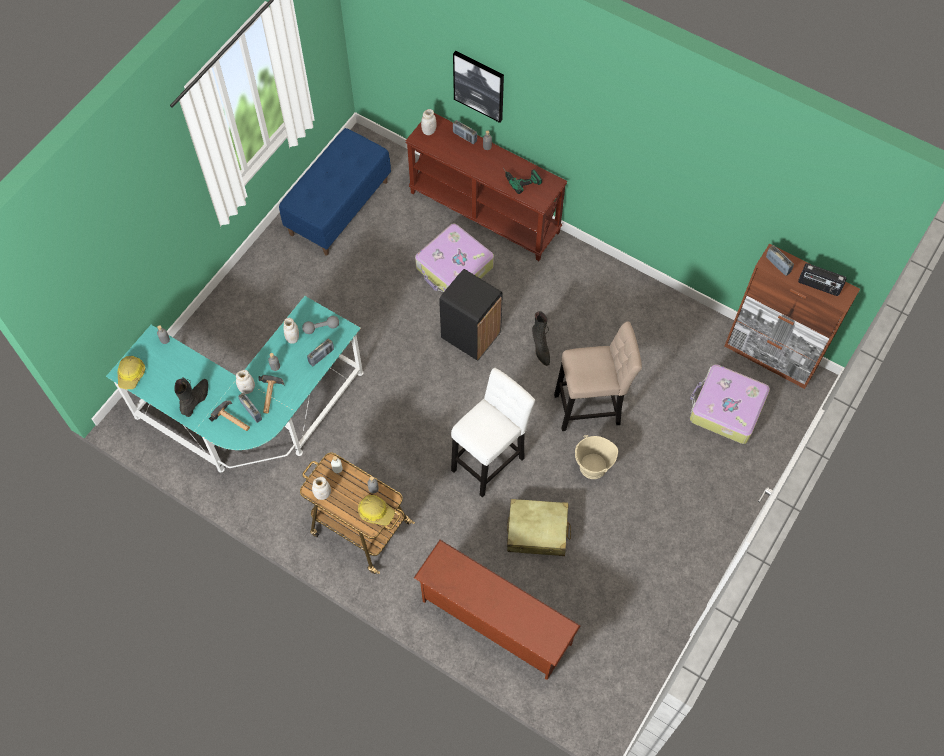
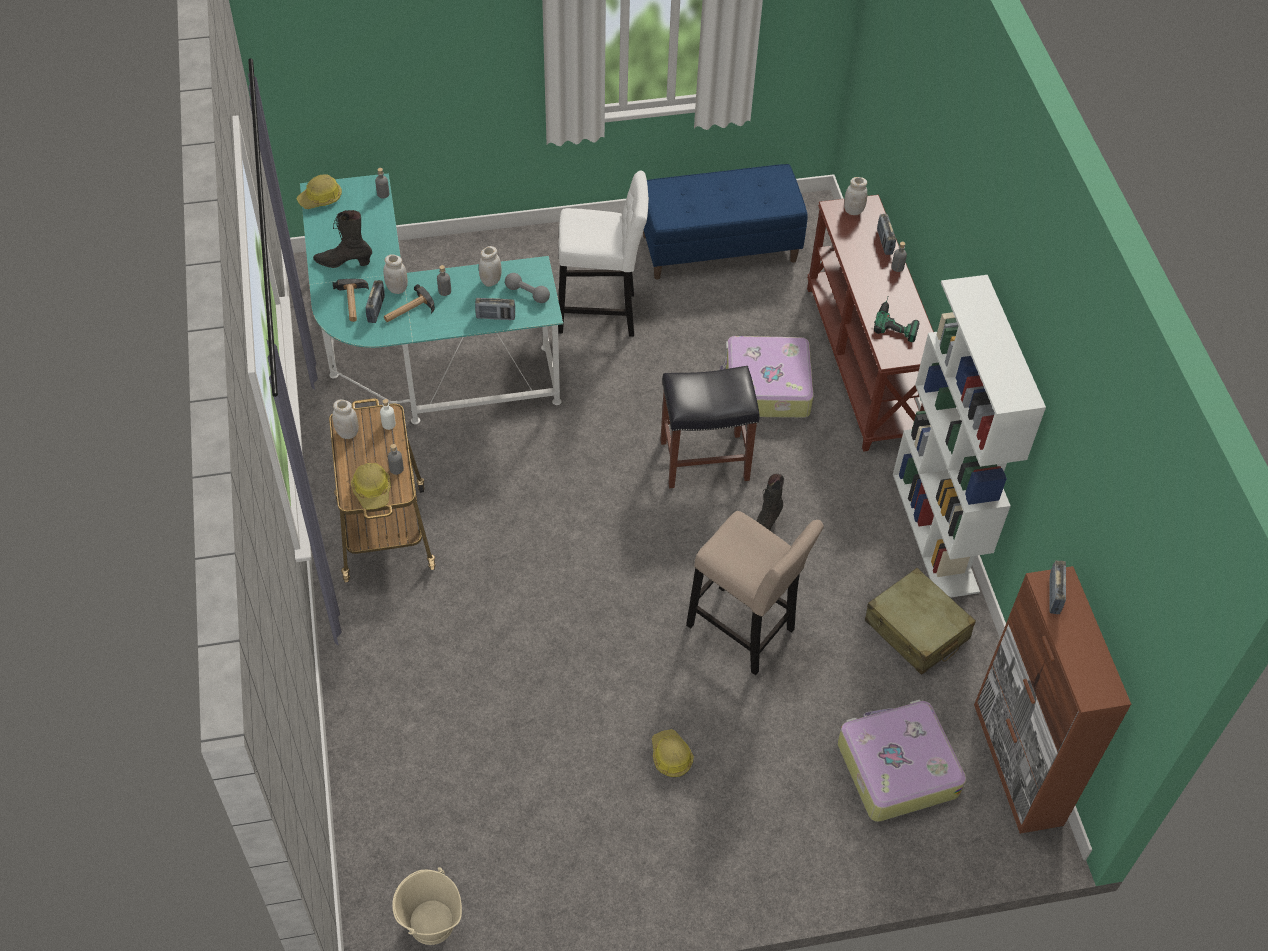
camera: 45 degrees right, 10 degrees down
black boot [174,377,208,417] -> black boot turned 150 degrees counterclockwise [313,210,372,268]
brown shoe rack [414,540,581,680] -> none
black trash can [439,269,503,361] -> black stool [660,366,760,488]
white stool [451,368,535,497] -> white stool moved to [558,170,649,336]
picture [453,51,504,123] -> none
beige suitcase [507,499,571,556] -> beige suitcase moved to [865,568,976,675]
beige bucket [575,435,618,479] -> beige bucket moved to [392,868,462,945]
radio [798,263,847,296] -> none
none -> hard hat [652,729,694,777]
none -> white bookcase [893,275,1046,598]

